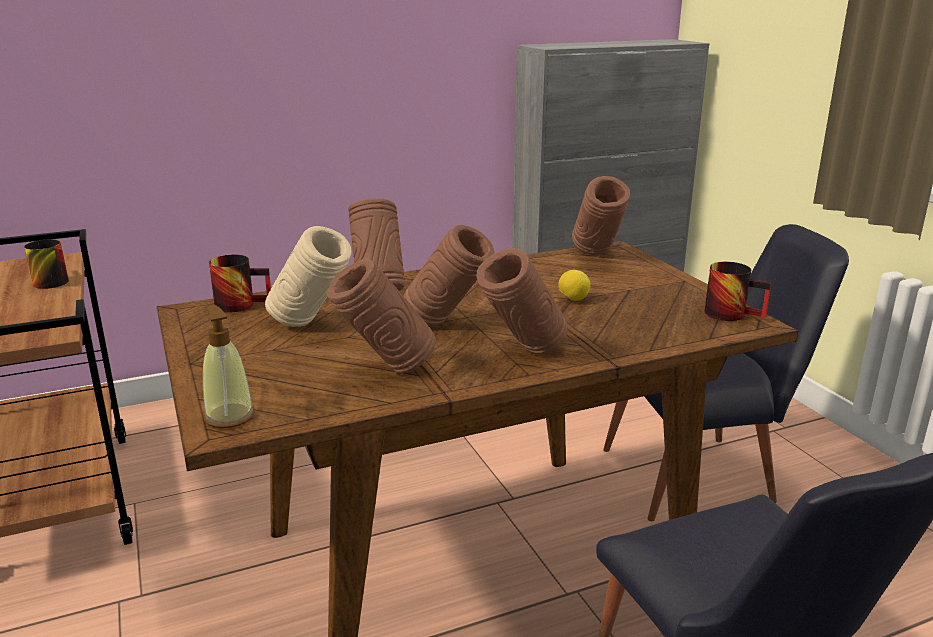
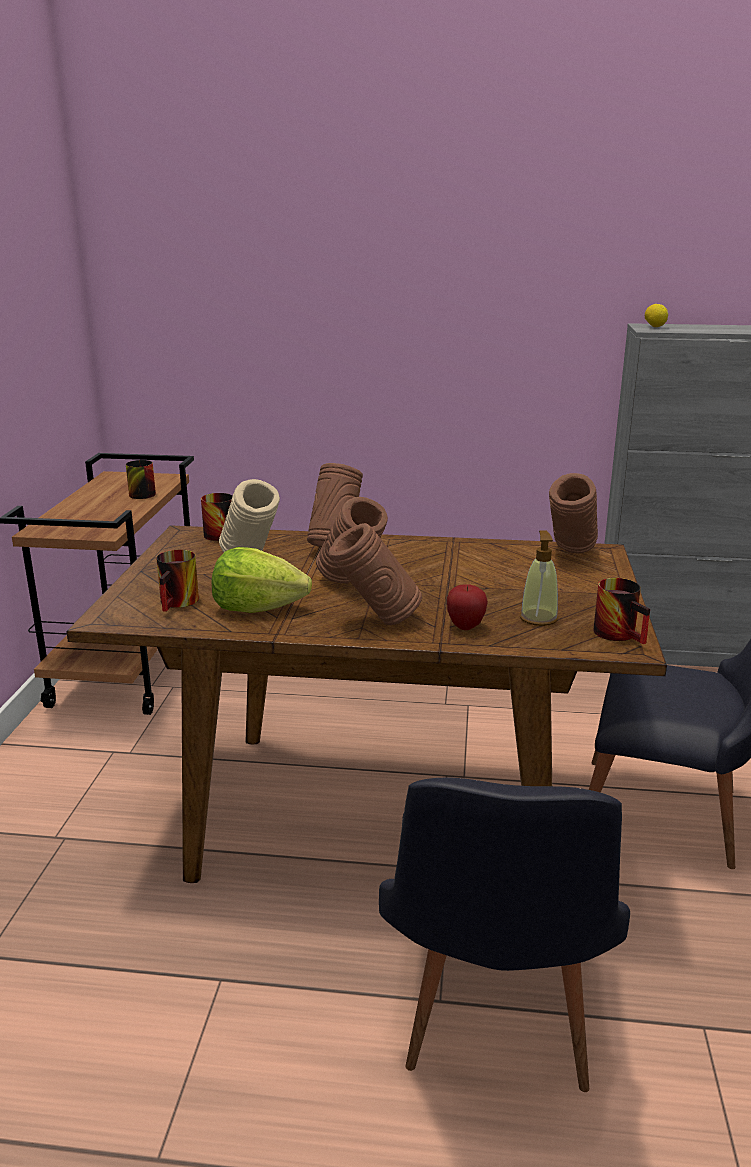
camera: 30 degrees right, 0 degrees up
soap dispenser [203,305,255,428] -> soap dispenser moved to [520,530,558,626]
brown vase [326,259,436,374] -> lettuce [212,547,312,613]
lemon [558,270,590,301] -> lemon moved to [645,304,668,327]
none -> mug [156,550,199,612]
none -> apple [447,584,488,630]

